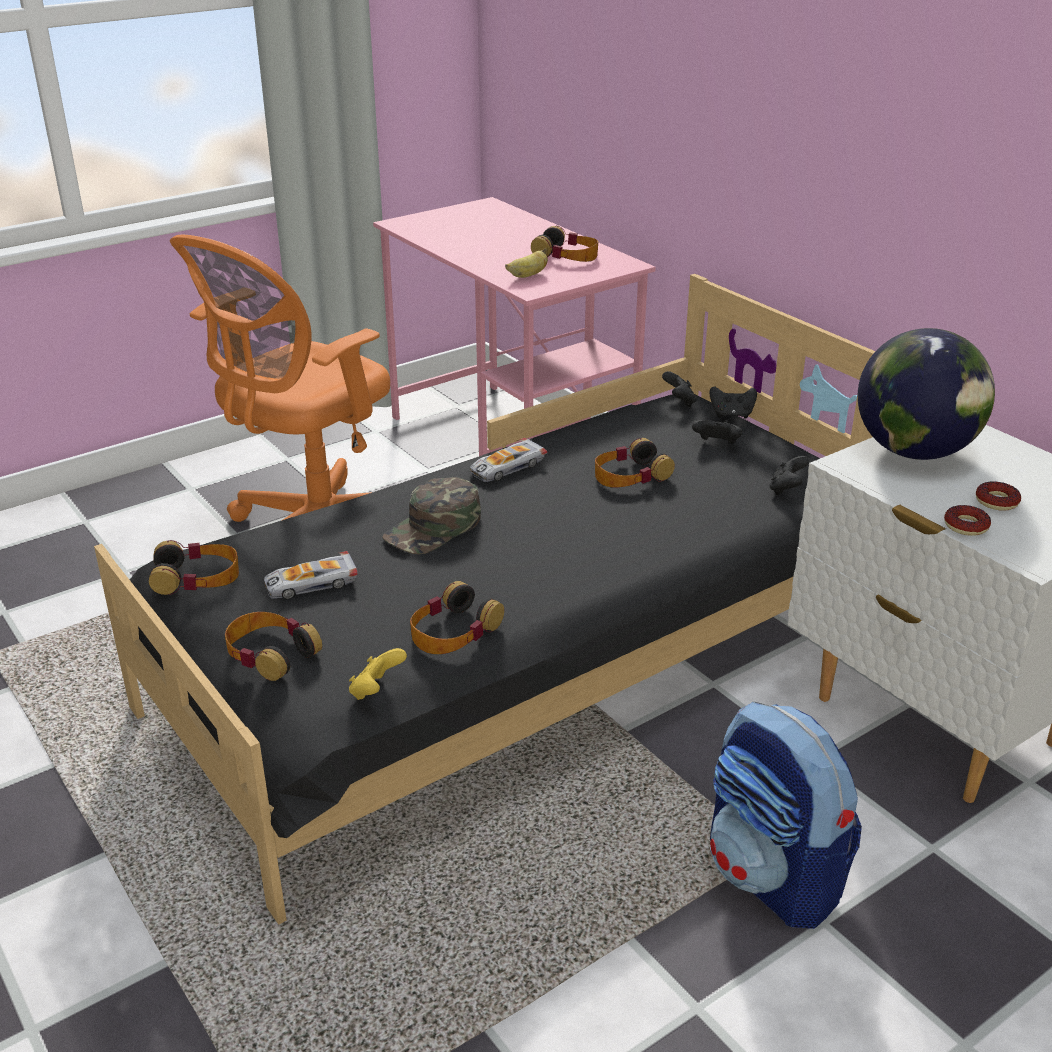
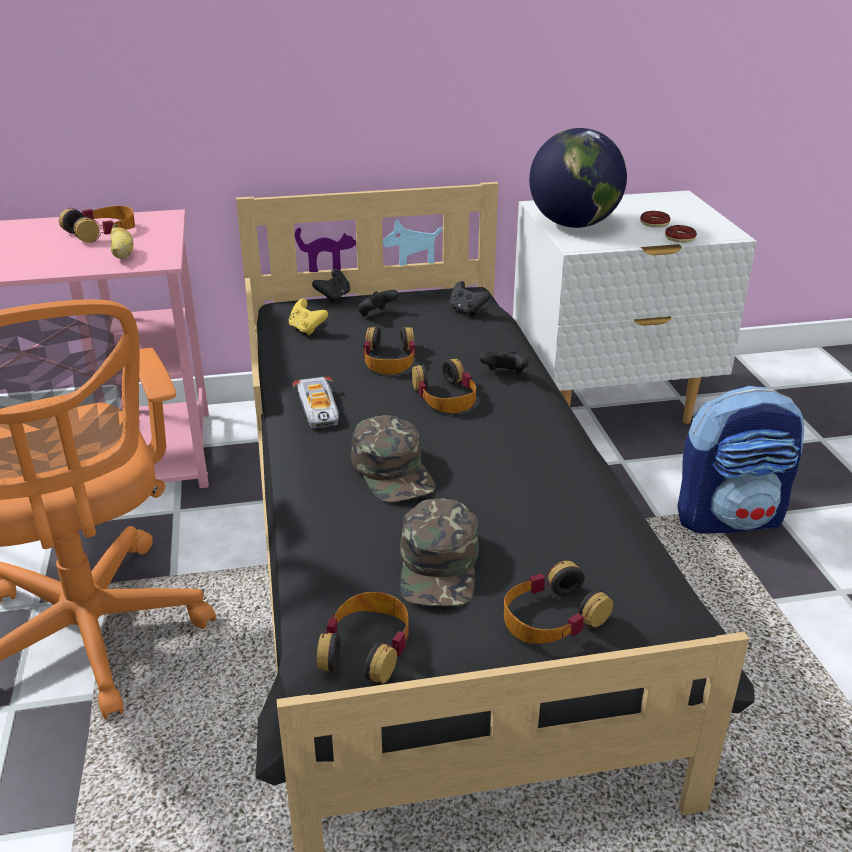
camera: 65 degrees left, 0 degrees up
toy car [264,551,358,599] -> green cap [400,498,479,606]
yellow game controller [349,648,407,700] -> yellow game controller moved to [289,299,328,335]
headphones [410,581,504,654] -> headphones moved to [412,359,476,413]
black game controller [662,371,697,407] -> black game controller moved to [479,351,529,374]

